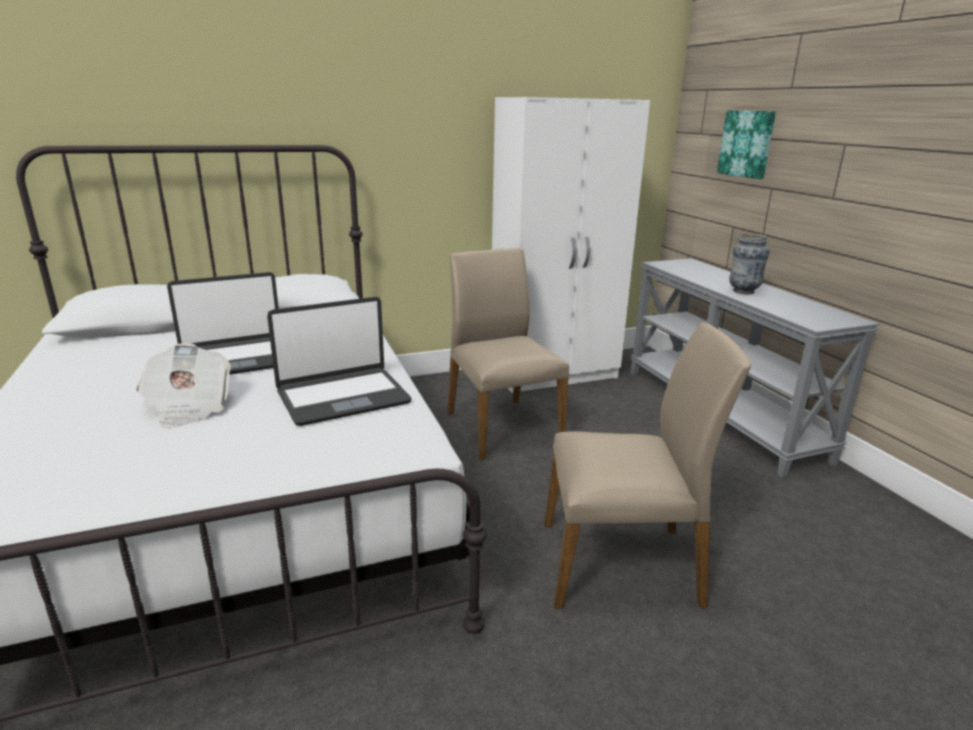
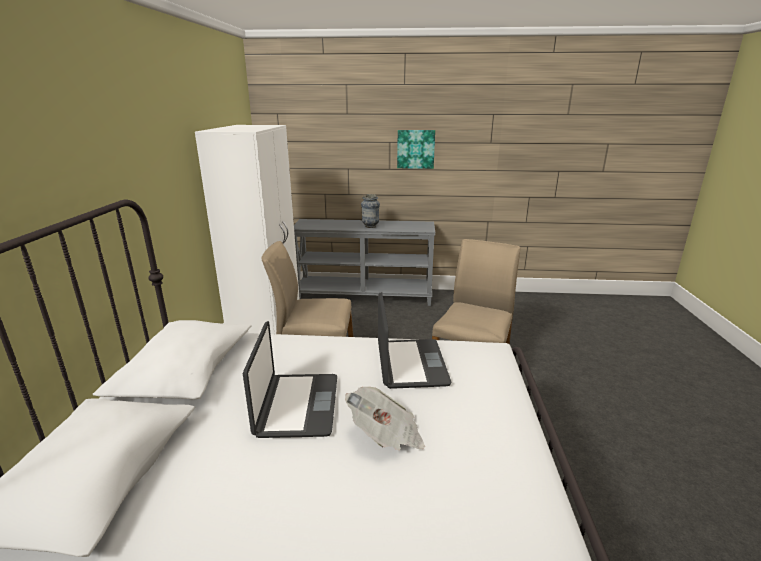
camera: 65 degrees left, 0 degrees up
picture [717,110,776,179] -> picture moved to [397,130,435,169]

